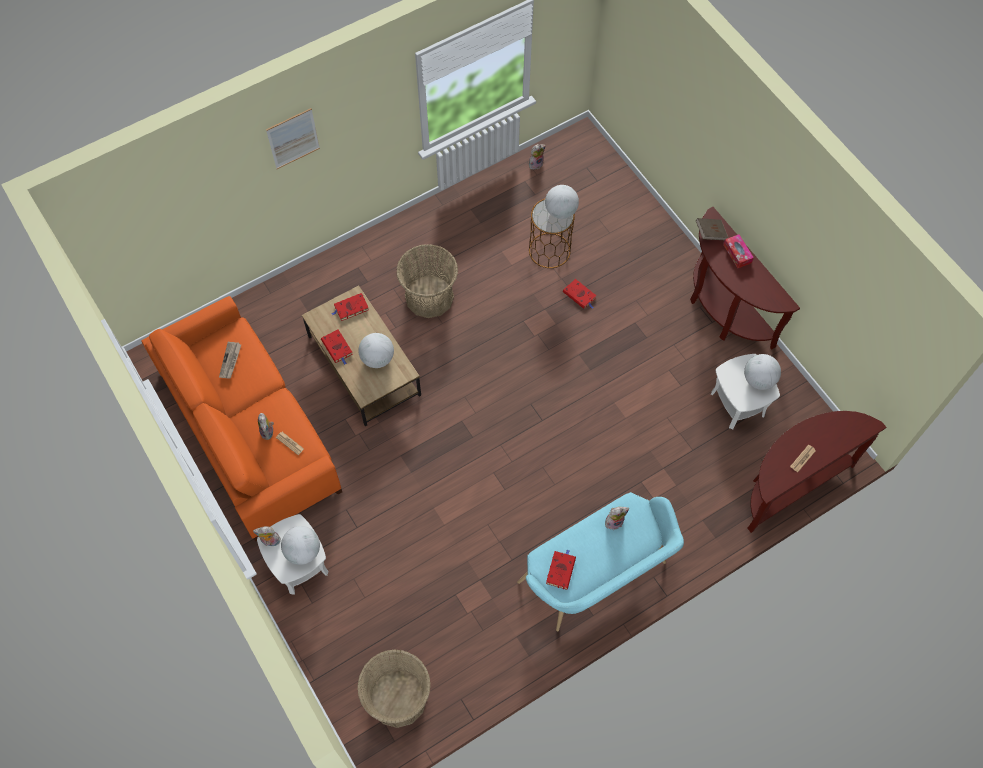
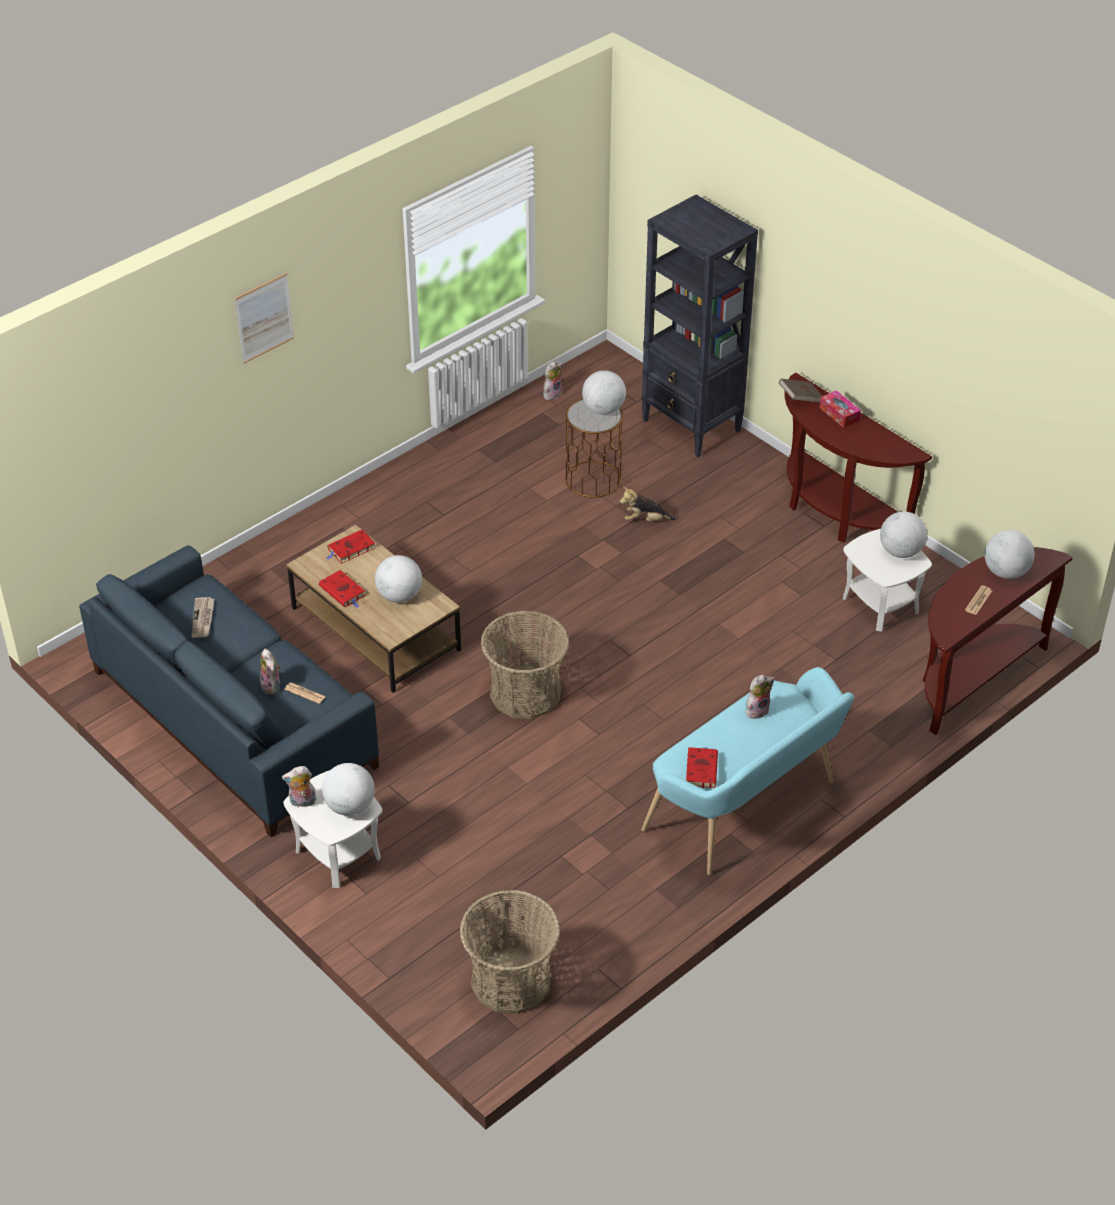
camera: 10 degrees left, 20 degrees down
orange sofa [141,296,342,542] -> blue sofa [79,545,379,837]
basket [396,244,458,318] -> basket moved to [481,611,569,719]
red book [563,279,596,309] -> plush toy [620,487,676,521]
none -> black bookcase [641,195,758,457]
none -> globe [985,530,1035,579]

